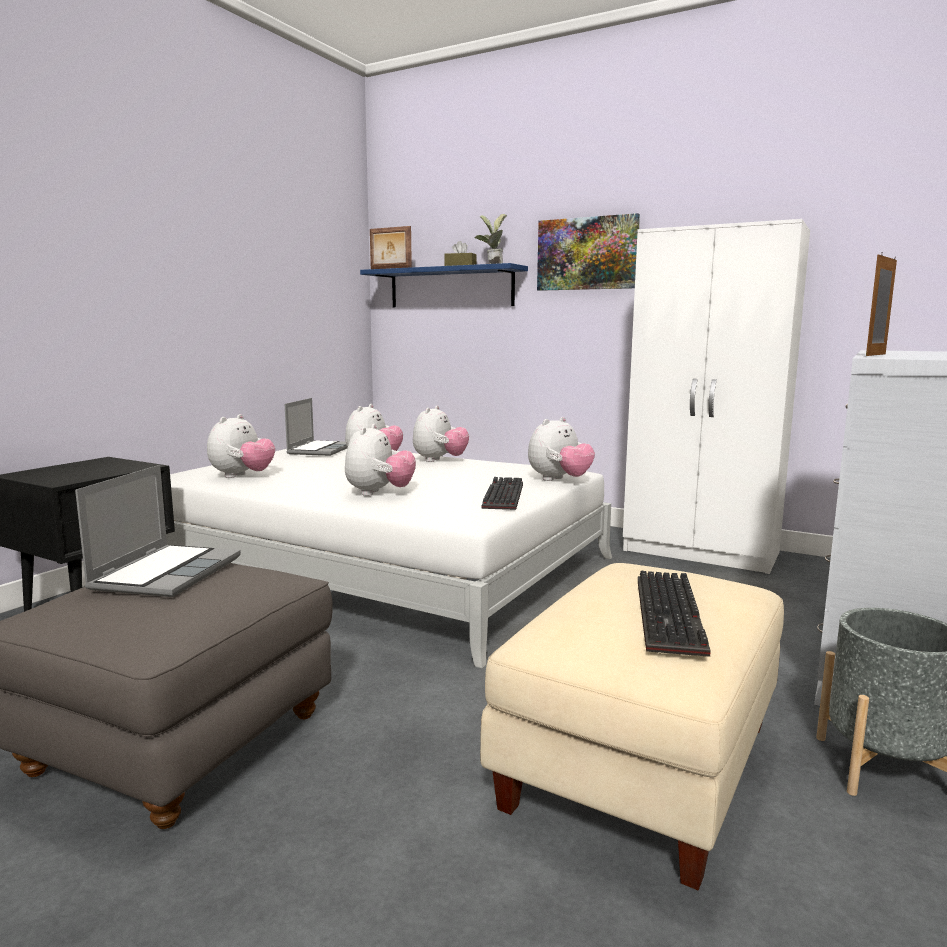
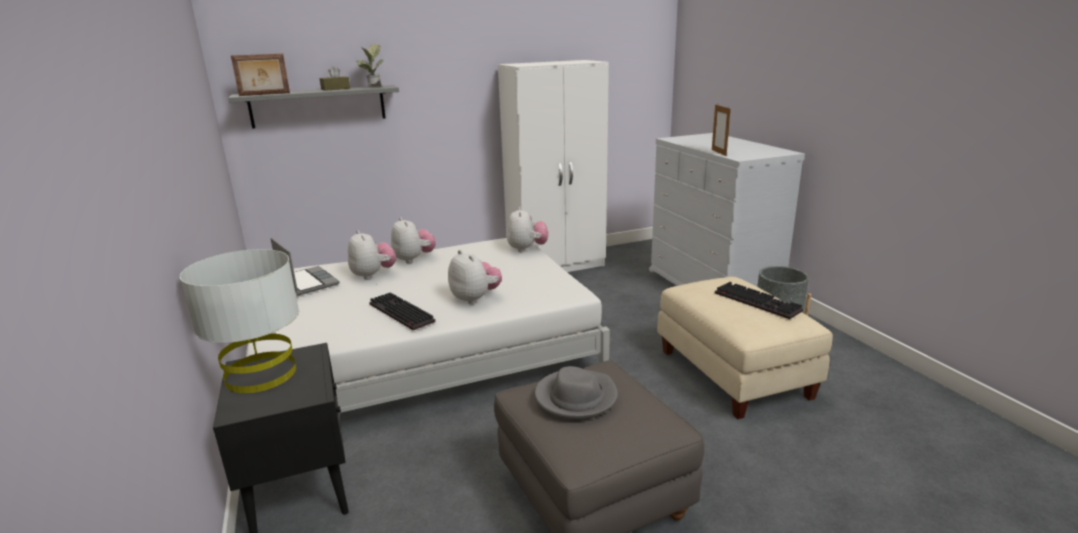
camera: 50 degrees left, 10 degrees up
laptop [75,465,241,597] -> grey hat [535,366,618,420]
plush toy [207,414,275,478] -> none
blue shelf [360,263,528,308] -> grey shelf [228,85,399,128]
keyboard [482,477,523,510] -> keyboard moved to [369,293,435,330]
picture [537,213,640,291] -> none
none -> white table lamp [180,249,299,393]

